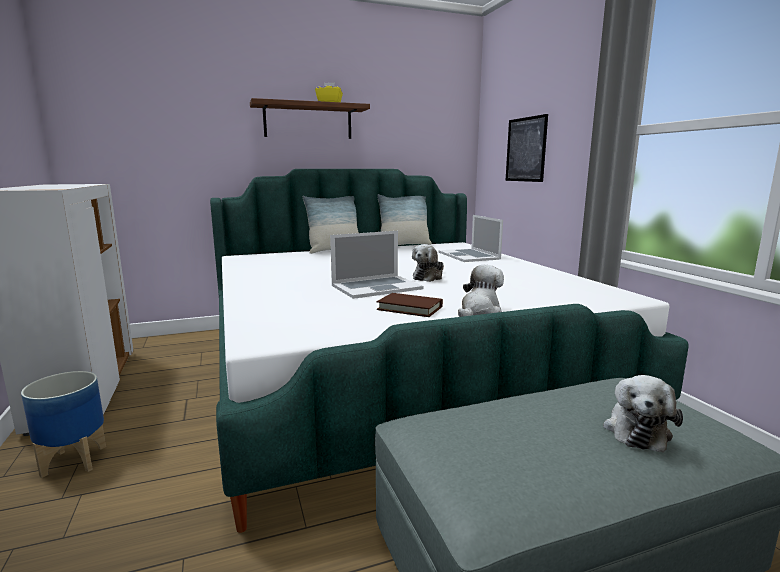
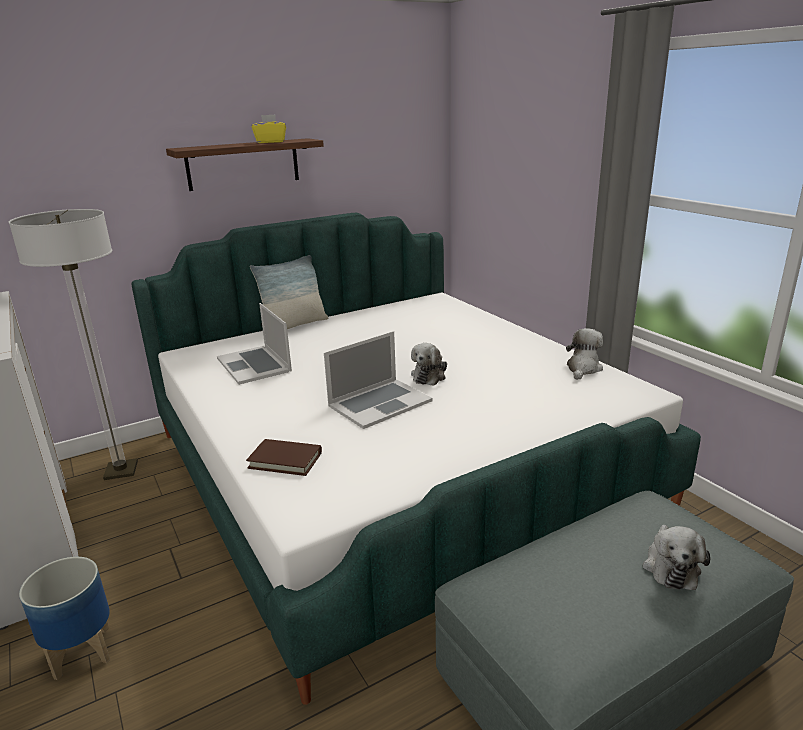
camera: 10 degrees left, 10 degrees up
pillow [377,194,432,245] -> none
brown book [377,293,443,317] -> brown book moved to [246,439,322,476]
laptop [439,215,503,262] -> laptop moved to [217,303,292,385]
plush toy [458,265,504,317] -> plush toy moved to [566,328,603,380]
picture [506,114,548,182] -> none
none -> floor lamp [8,209,138,480]

